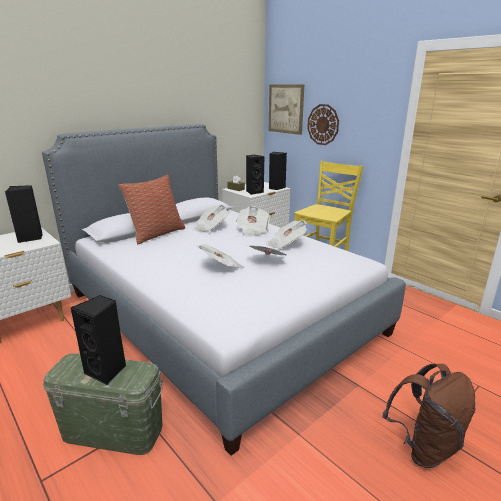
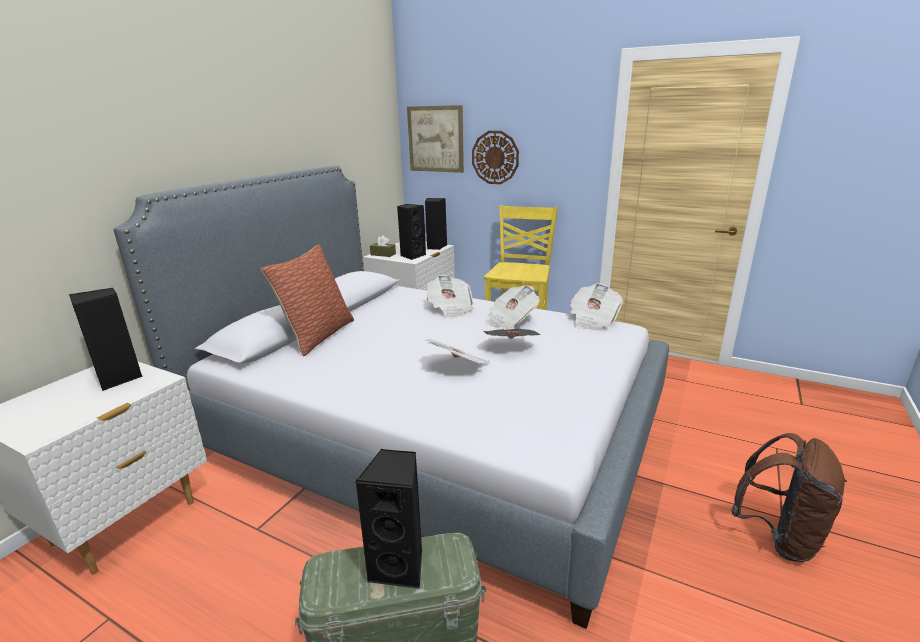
camera: 20 degrees left, 0 degrees up
newspaper [193,205,228,232] -> newspaper moved to [570,283,624,329]

